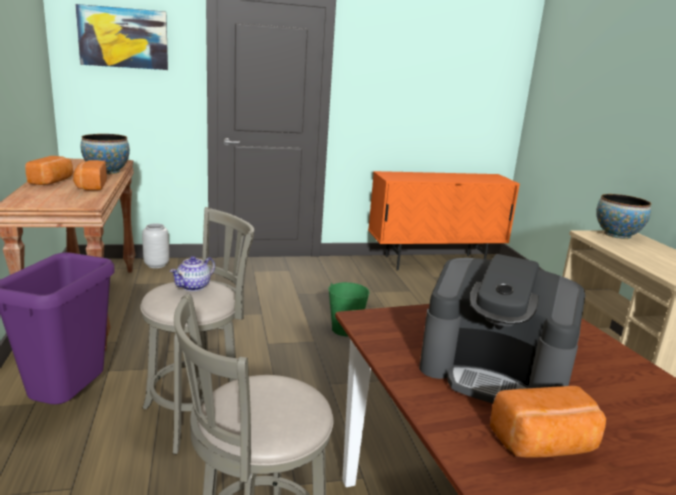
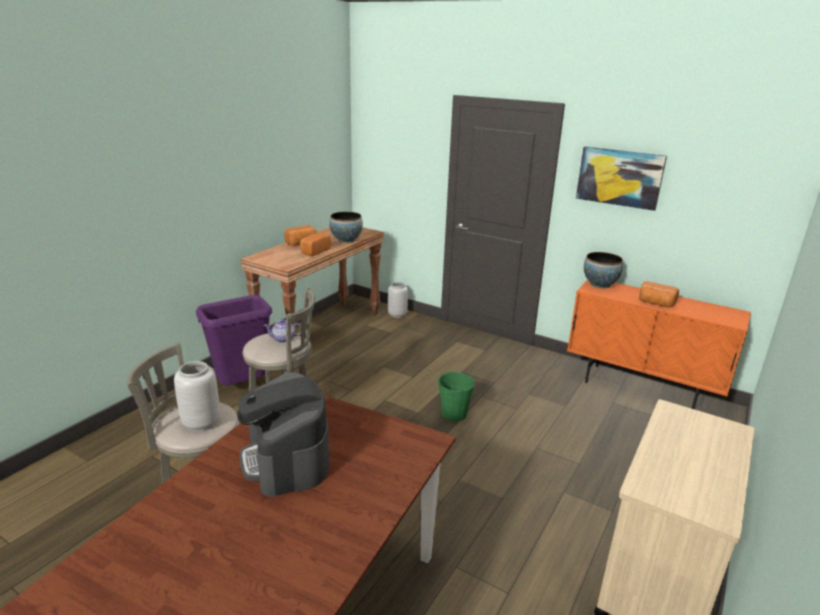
camera: 45 degrees right, 5 degrees up
picture [75,4,168,70] -> picture moved to [576,147,667,211]
bread [490,386,606,458] -> bread moved to [639,281,679,307]
bowl [596,194,651,239] -> bowl moved to [584,252,623,289]
none -> grey vase [174,361,220,431]

